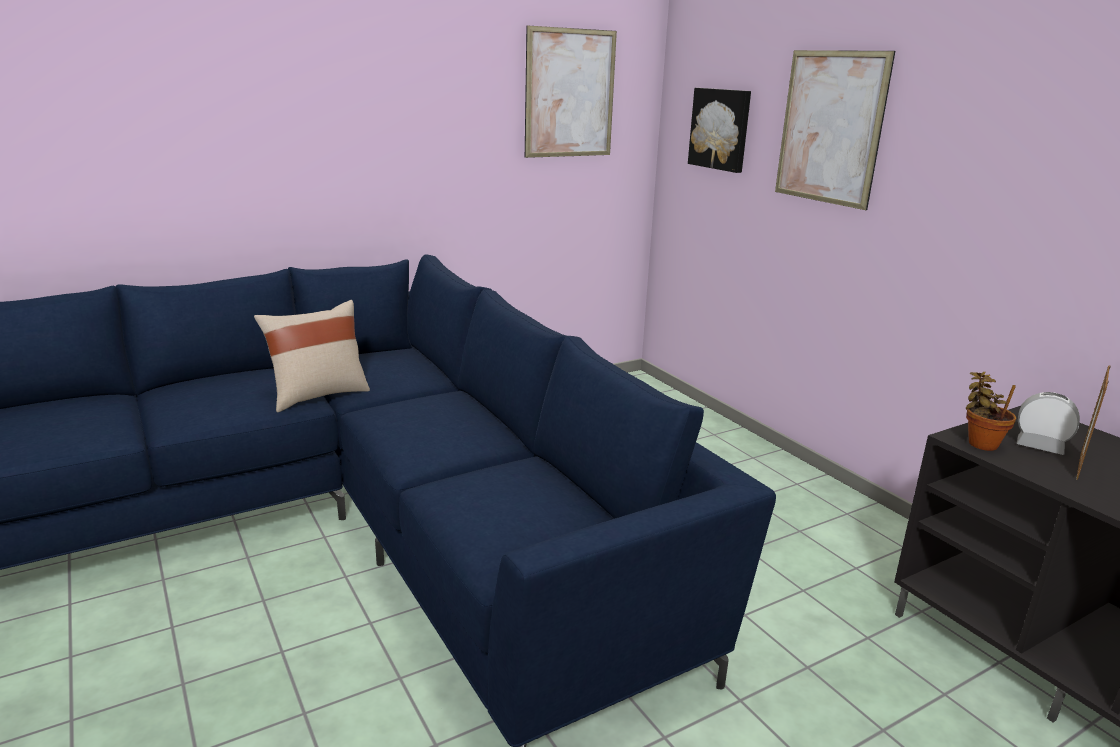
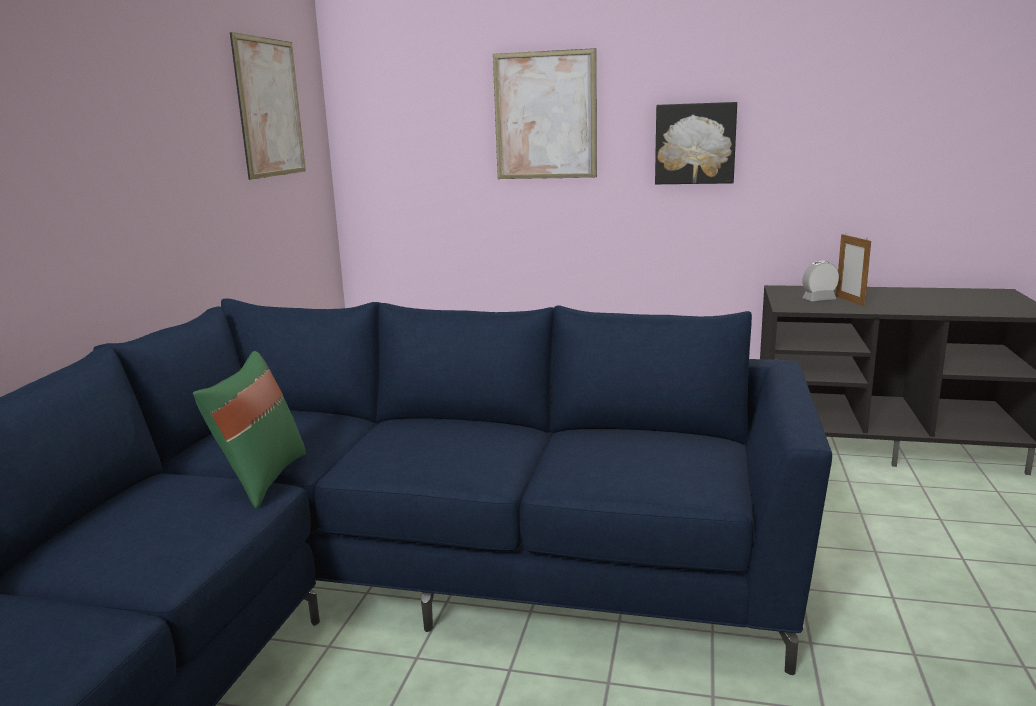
camera: 45 degrees left, 5 degrees down
beige pillow [254,300,370,412] -> green pillow [193,351,306,509]
picture [688,88,751,173] -> picture moved to [655,102,737,184]
potted plant [966,372,1016,451] -> none

